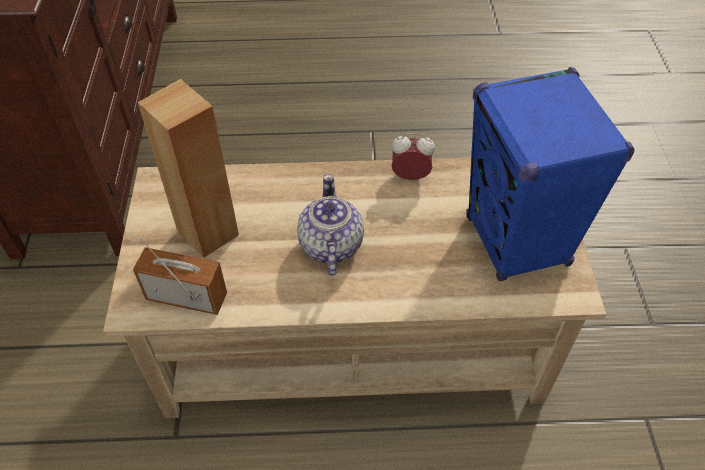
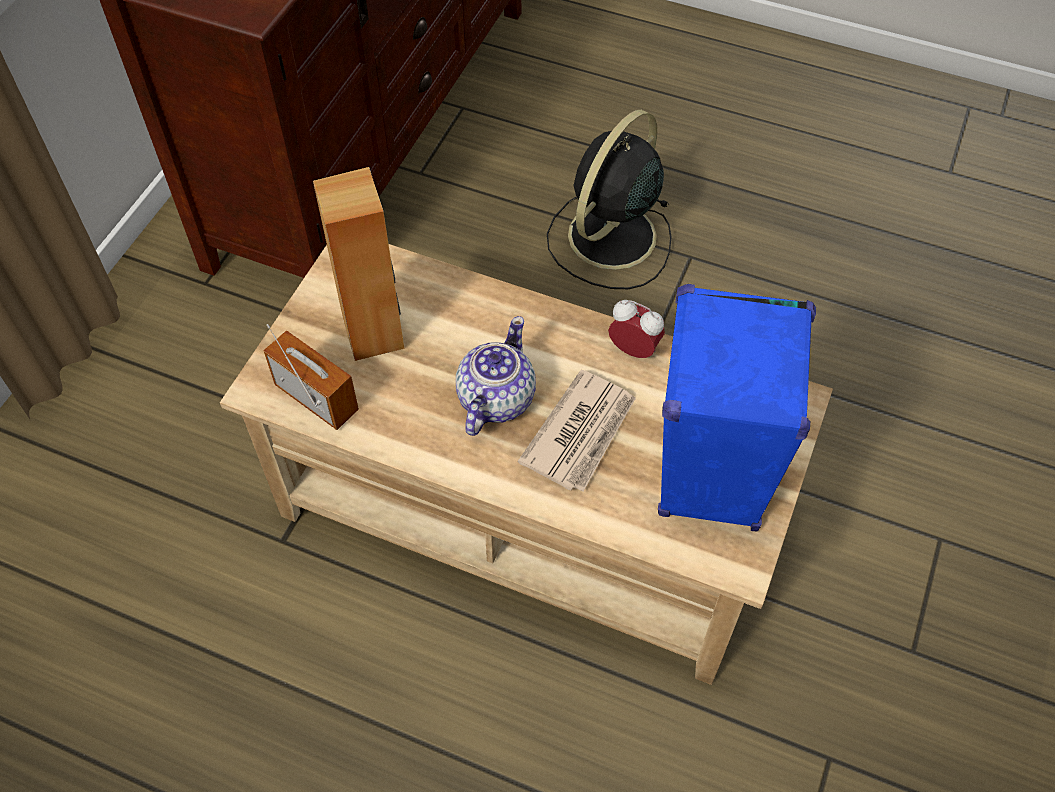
camera: 25 degrees right, 5 degrees up
none -> newspaper [518,370,636,492]
none -> black fan [547,110,672,289]

